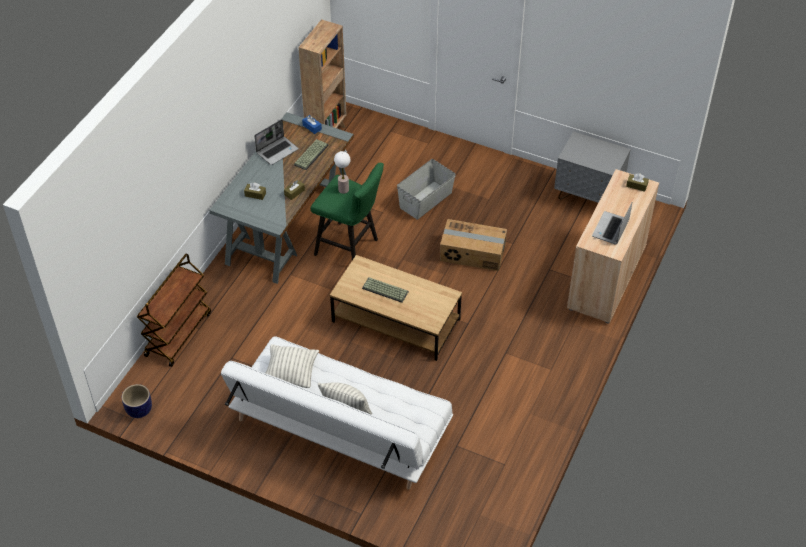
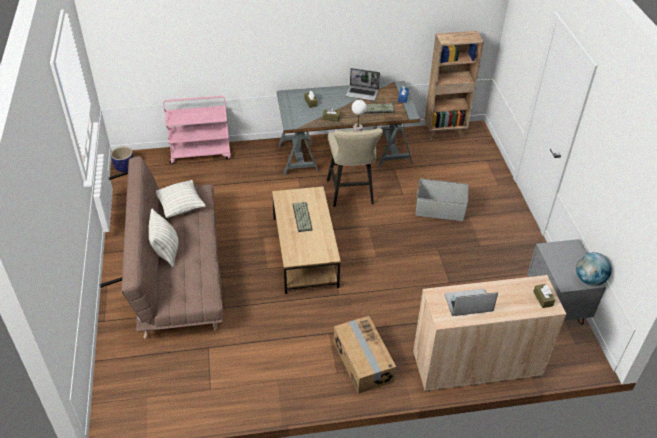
camera: 55 degrees right, 5 degrees down
brown cart [137,254,211,367] -> pink cart [163,96,231,164]
white sofa [221,336,453,490] -> brown sofa [99,157,223,339]
green stool [311,163,384,260] -> beige stool [327,128,383,207]
cardboard box [440,219,507,271] -> cardboard box moved to [334,316,396,394]
none -> globe [576,252,612,286]

